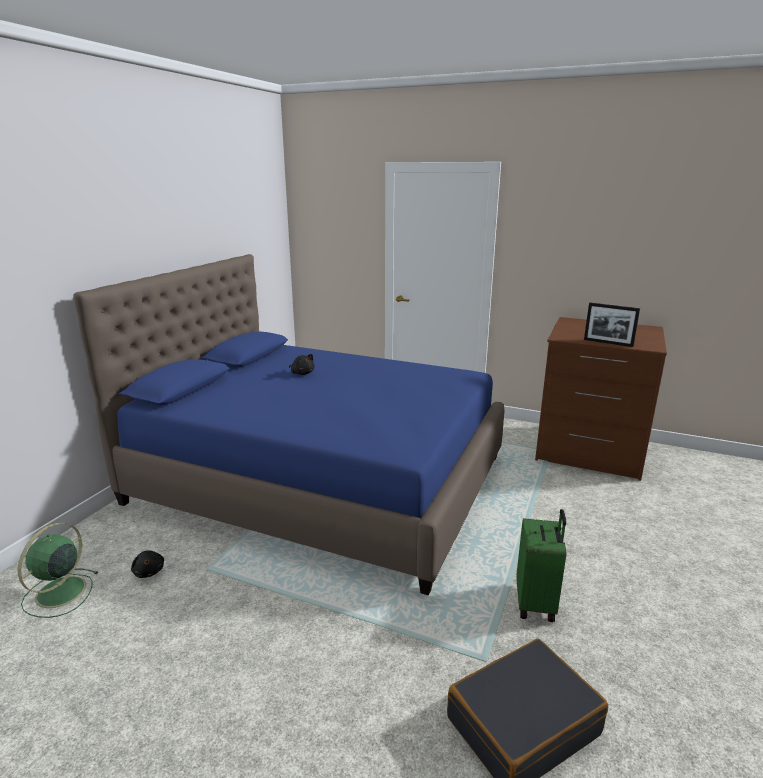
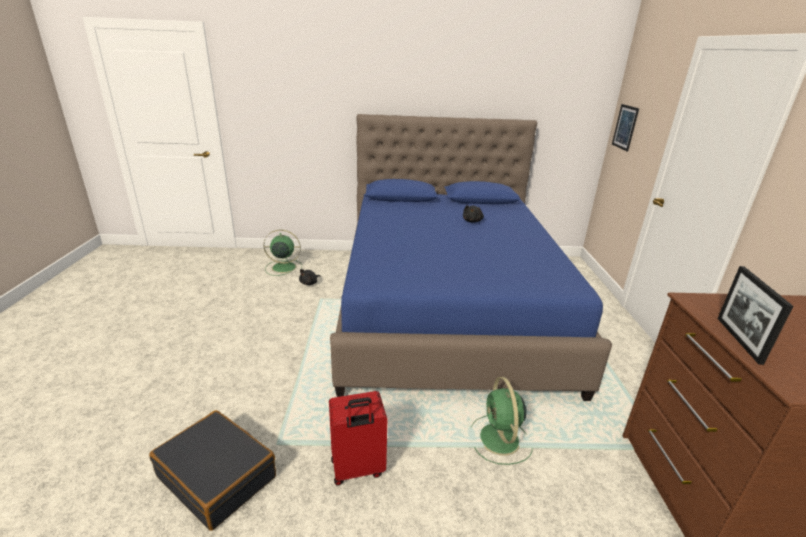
camera: 65 degrees right, 5 degrees up
green suitcase [516,509,566,622] -> red suitcase [329,391,387,486]
none -> green fan [471,377,533,465]
none -> picture [612,104,639,152]

